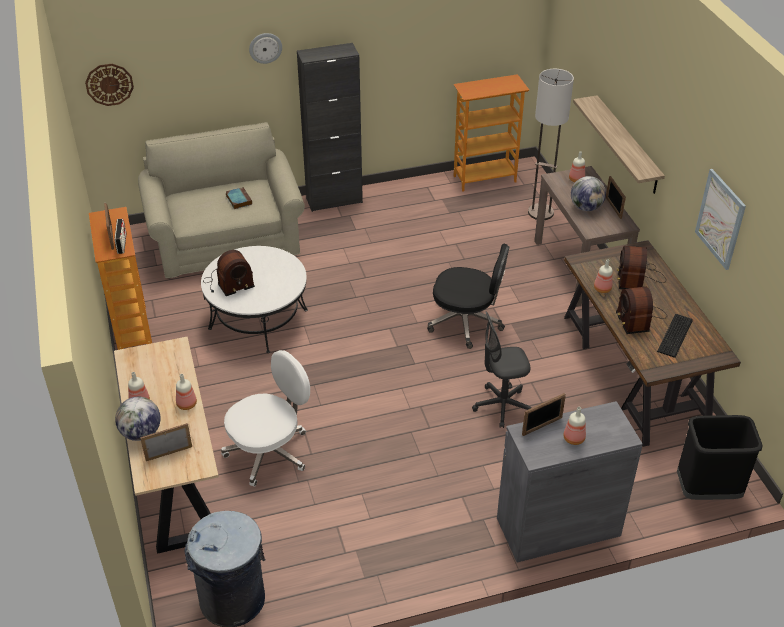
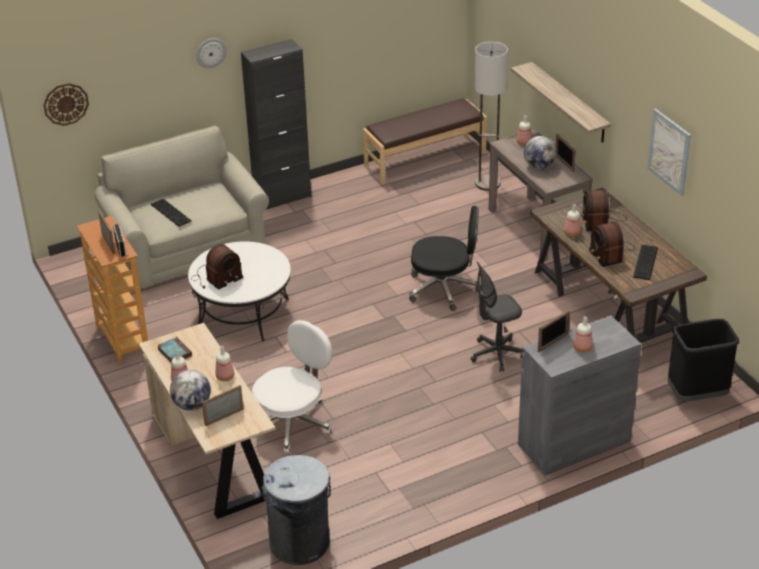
camera: 10 degrees left, 5 degrees down
book [226,187,252,209] -> book moved to [158,337,192,363]
bookcase [454,74,529,192] -> brown bench [363,98,487,185]
none -> keyboard [151,199,192,227]

